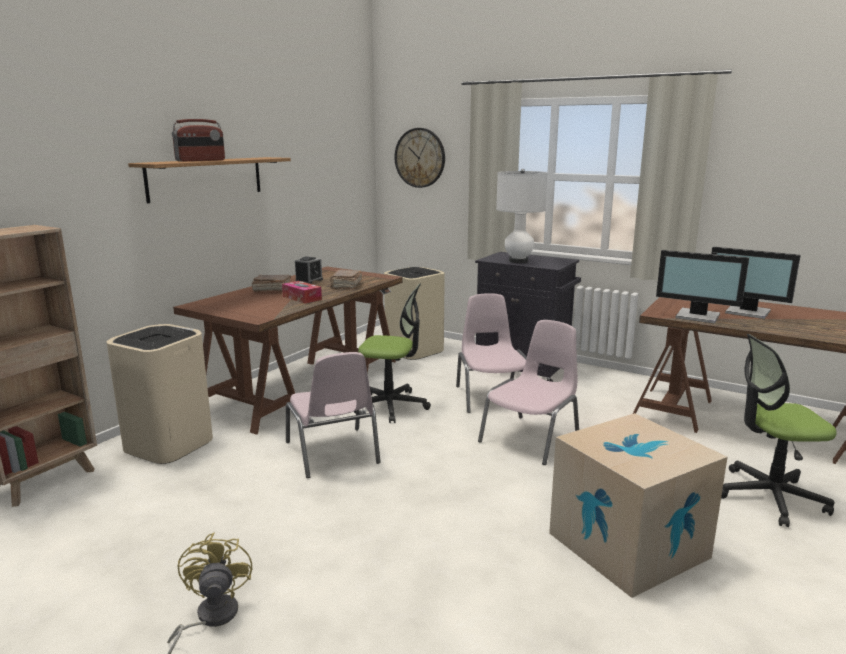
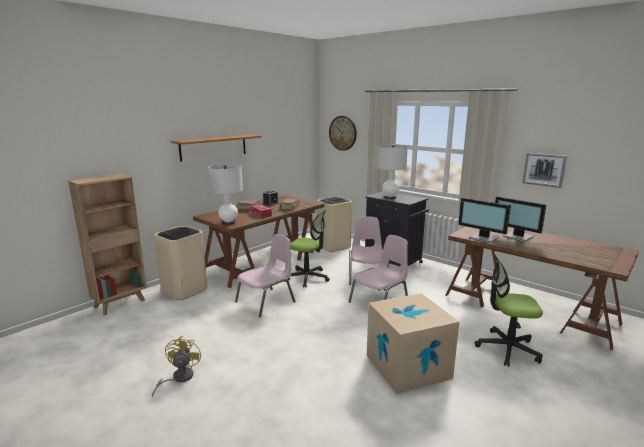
camera: 10 degrees right, 0 degrees up
radio [172,119,225,161] -> none
pink chair [286,352,381,478] -> pink chair turned 120 degrees counterclockwise [235,234,295,317]
none -> white table lamp [208,164,243,225]
none -> picture [522,153,567,188]

